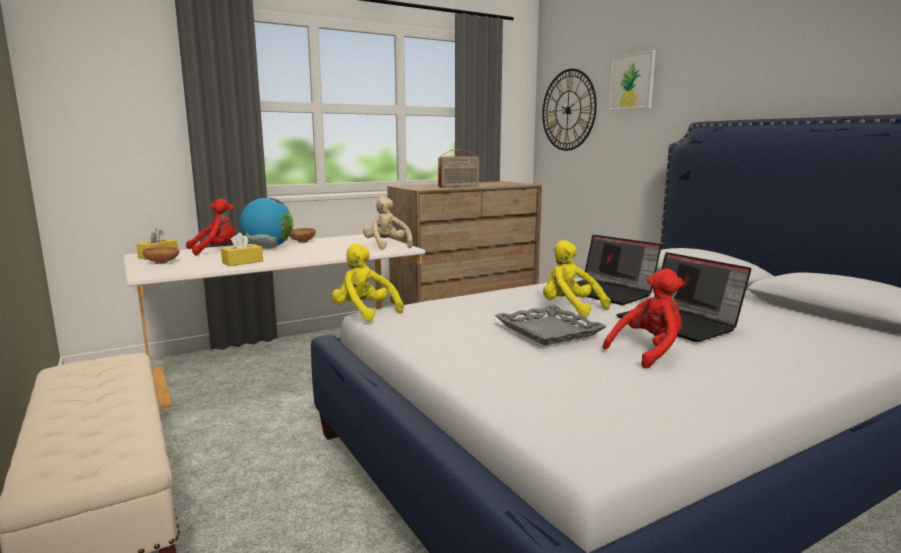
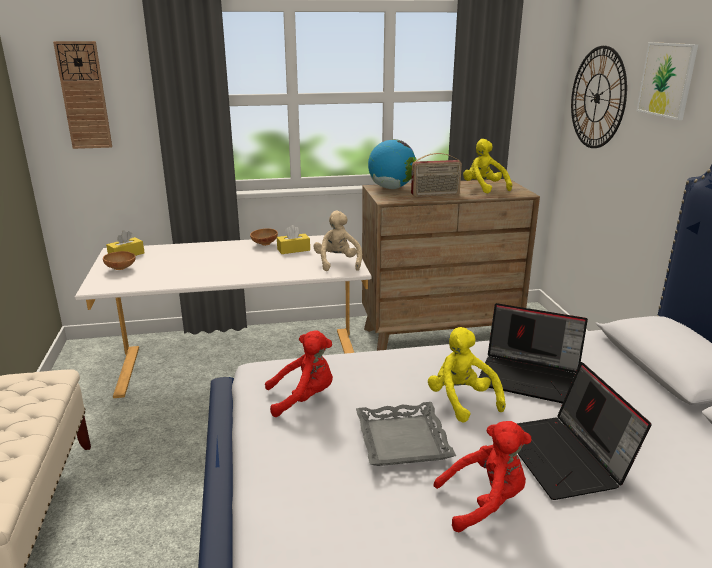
camera: 20 degrees right, 10 degrees up
red plush toy [186,199,236,256] -> red plush toy moved to [265,330,333,417]
yellow tissue box [221,233,263,266] -> yellow tissue box moved to [277,225,310,254]
globe [240,198,293,249] -> globe moved to [368,139,416,189]
yellow plush toy [332,244,404,321] -> yellow plush toy moved to [463,139,512,194]
laptop [576,235,662,305] -> laptop turned 45 degrees counterclockwise [479,303,588,404]
none -> wall clock [53,41,112,149]

